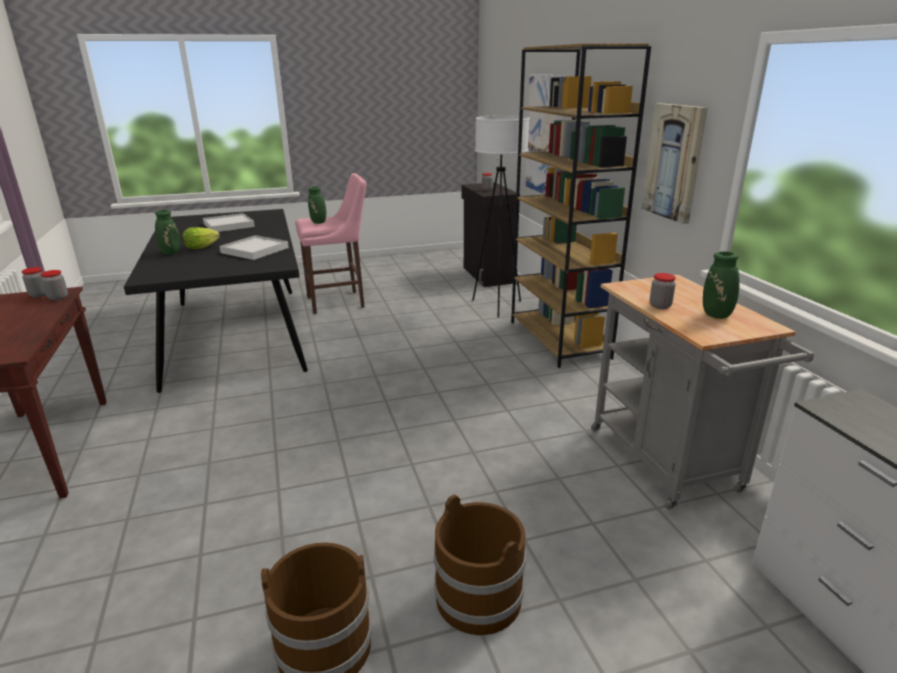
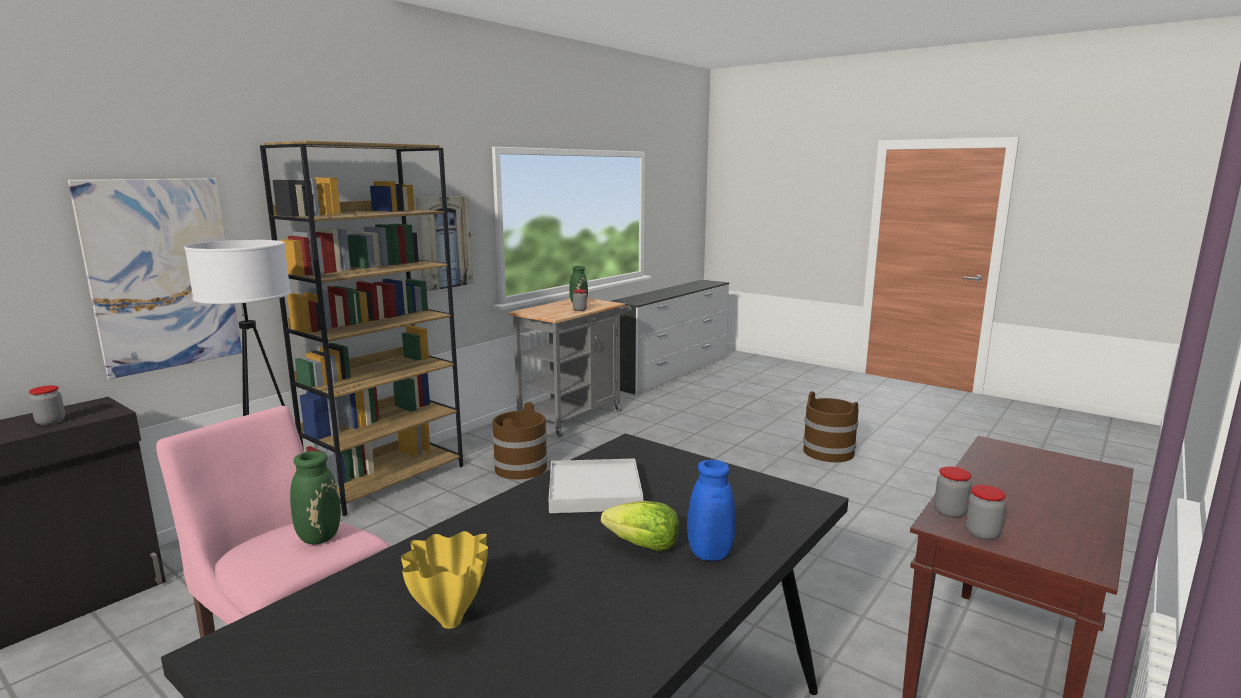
camera: 125 degrees left, 10 degrees down
green vase [155,210,180,255] -> blue vase [687,460,736,561]
white tray [203,213,255,232] -> yellow vase [401,531,488,629]
brown bucket [434,495,526,635] -> brown bucket moved to [492,402,548,479]

